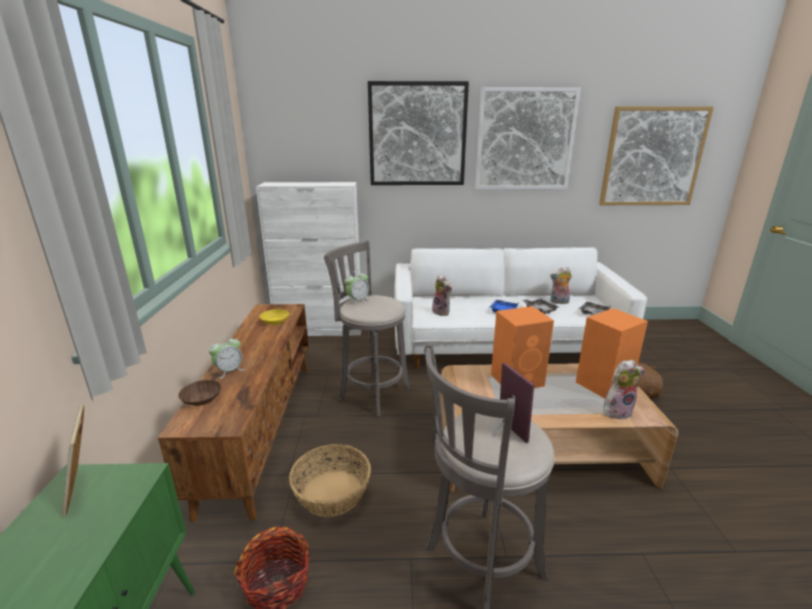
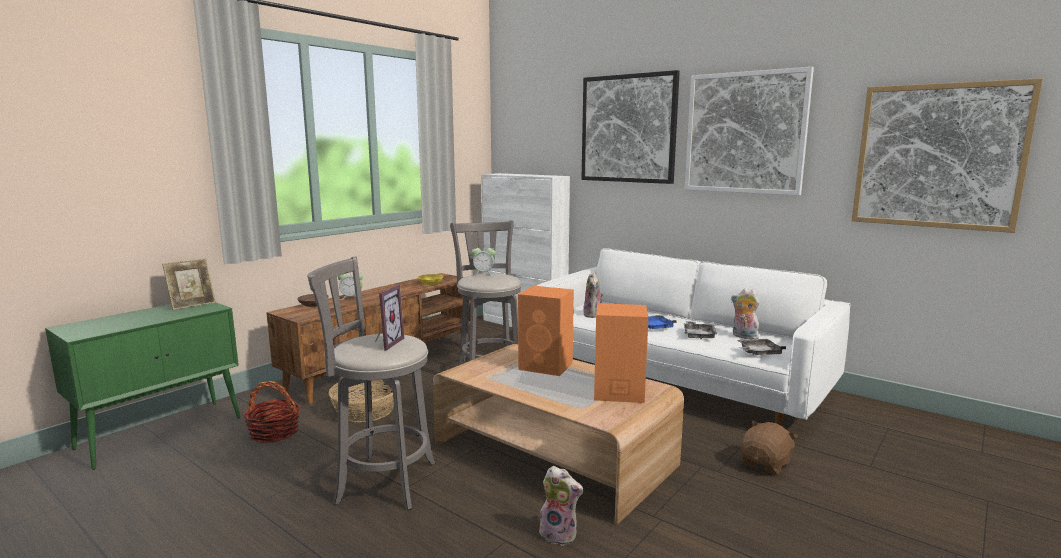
camera: 40 degrees right, 10 degrees down
picture frame [61,404,84,517] -> picture frame turned 150 degrees counterclockwise [162,259,216,310]
plush toy [603,360,644,419] -> plush toy moved to [539,466,583,546]

